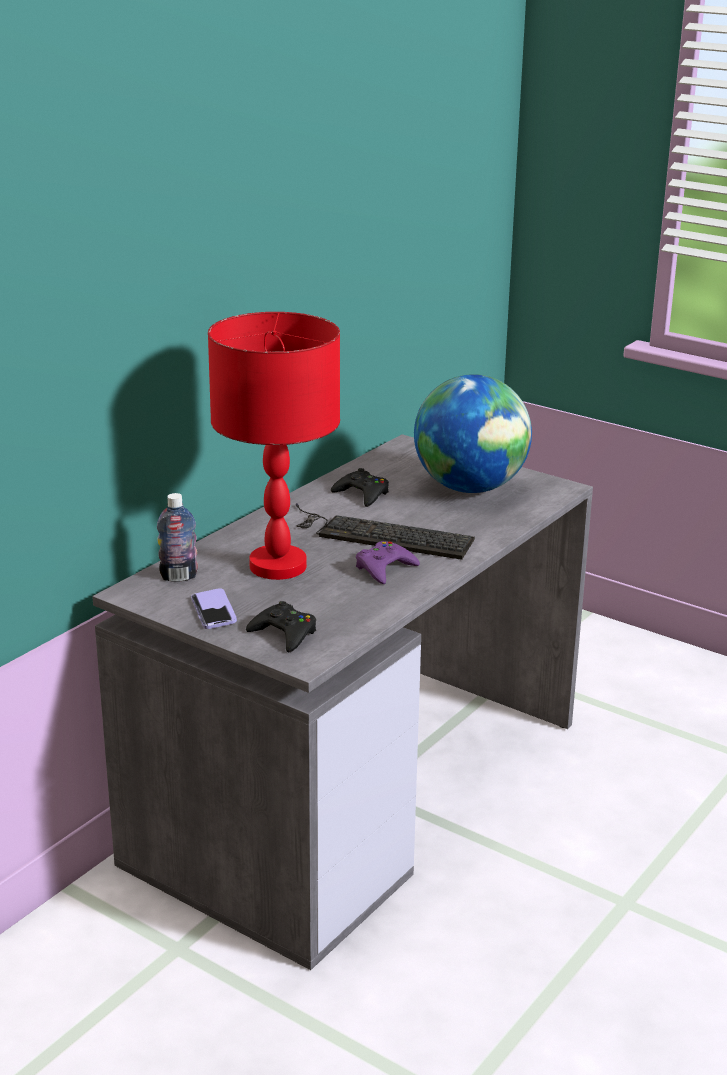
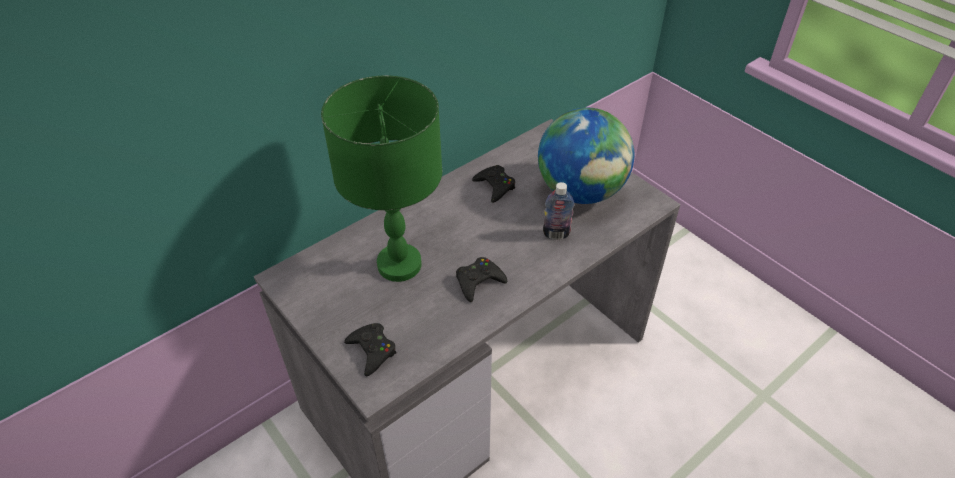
camera: 15 degrees right, 20 degrees up
bottle [157,493,198,582] -> bottle moved to [543,182,574,240]
phone [191,588,237,629] -> none
red table lamp [208,312,340,580] -> green table lamp [321,76,442,282]
keyboard [296,503,475,560] -> none
purple game controller [356,541,420,584] -> black game controller [456,257,507,302]

